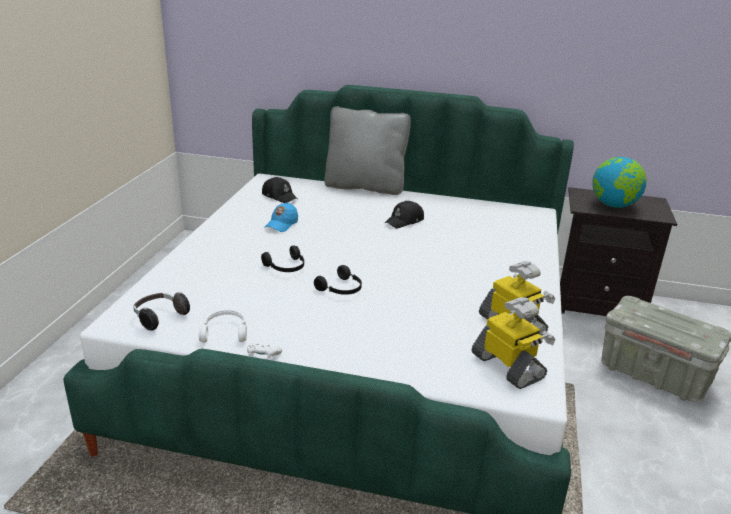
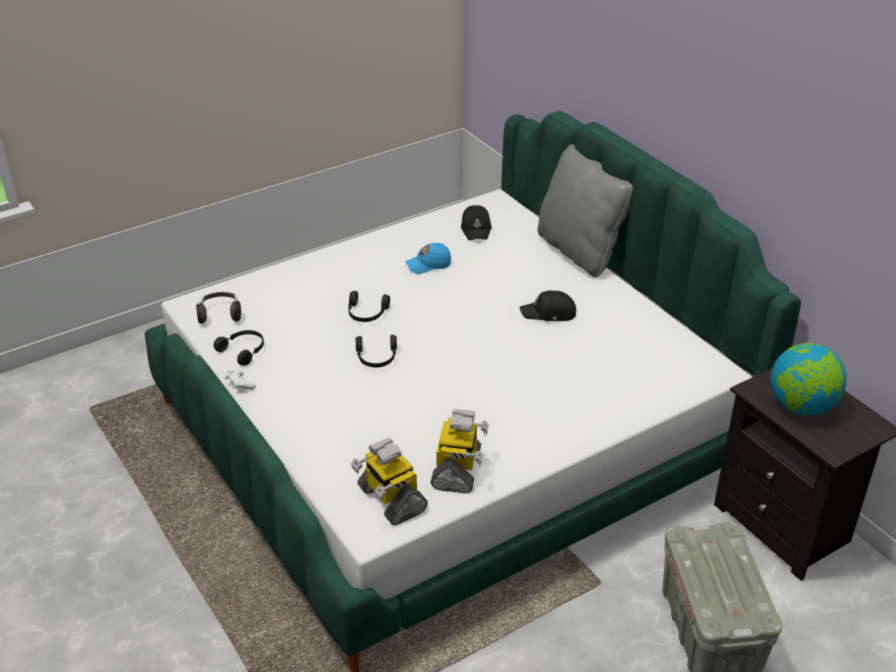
camera: 45 degrees right, 10 degrees up
white headphones [199,310,247,343] -> black headphones [214,330,264,366]
toy robot [472,297,555,389] -> toy robot turned 135 degrees clockwise [351,438,428,525]

